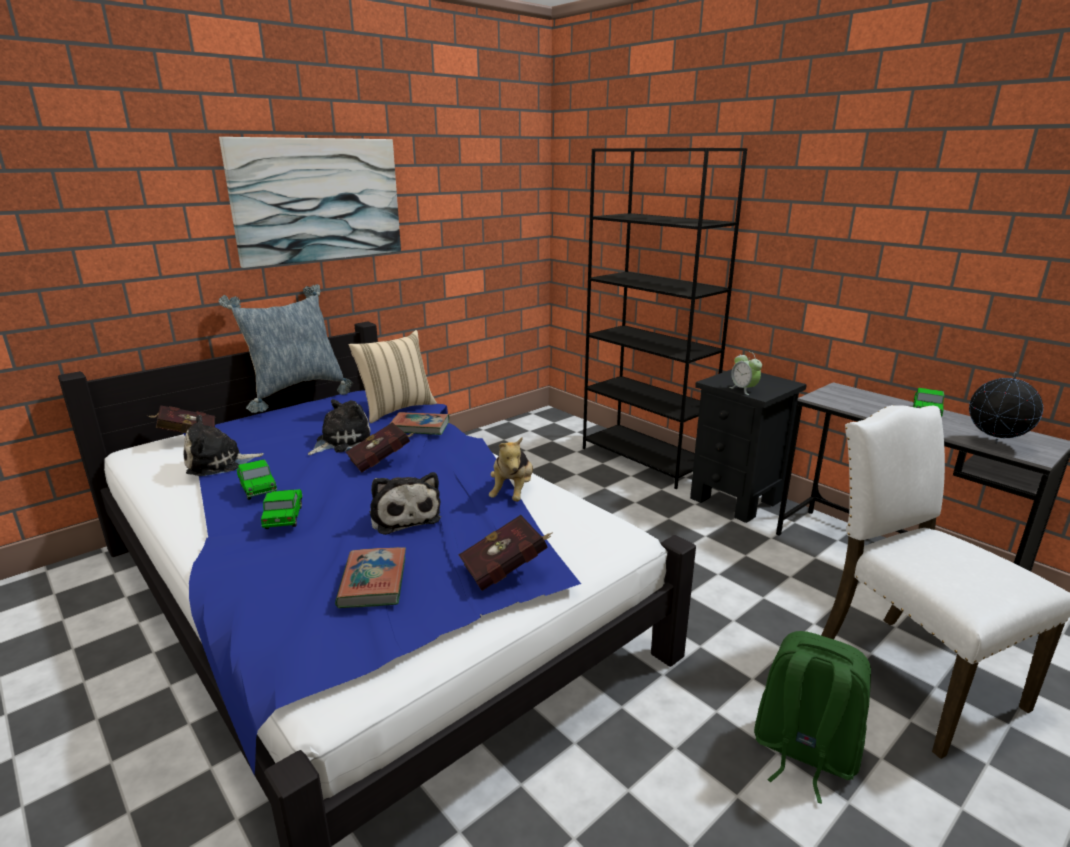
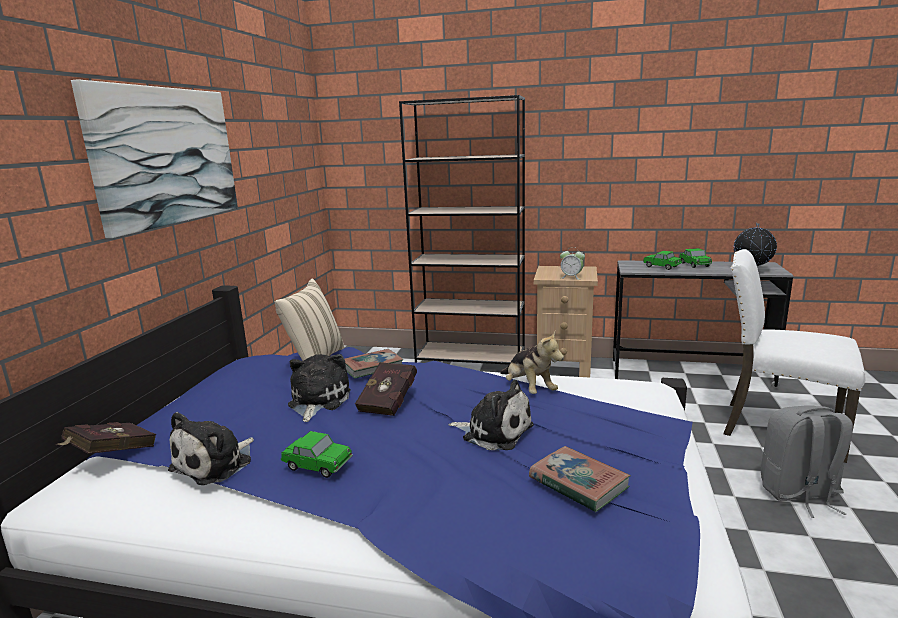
camera: 35 degrees left, 5 degrees down
pillow [218,284,353,413] -> none
toy car [261,489,302,529] -> toy car moved to [643,251,682,270]
red book [459,515,553,591] -> none
black bookcase [583,148,747,489] -> beige bookcase [399,95,525,365]
black nightstand [690,369,807,523] -> beige nightstand [534,266,598,378]
green backpack [754,631,871,804] -> grey backpack [761,405,853,518]

